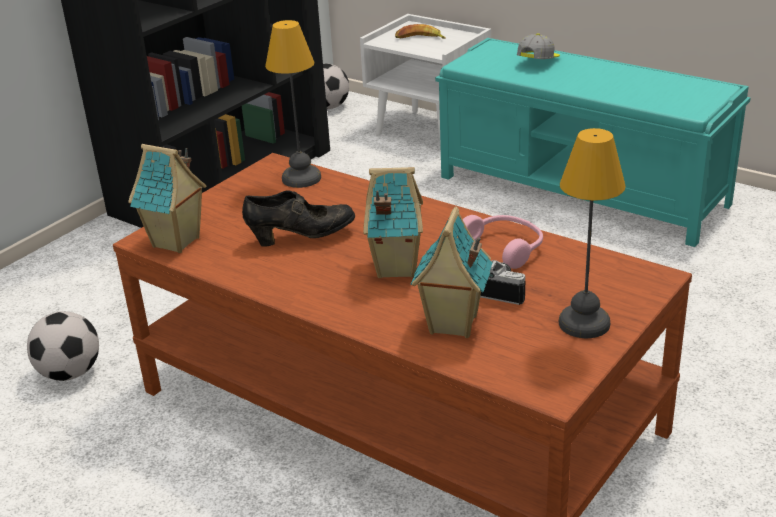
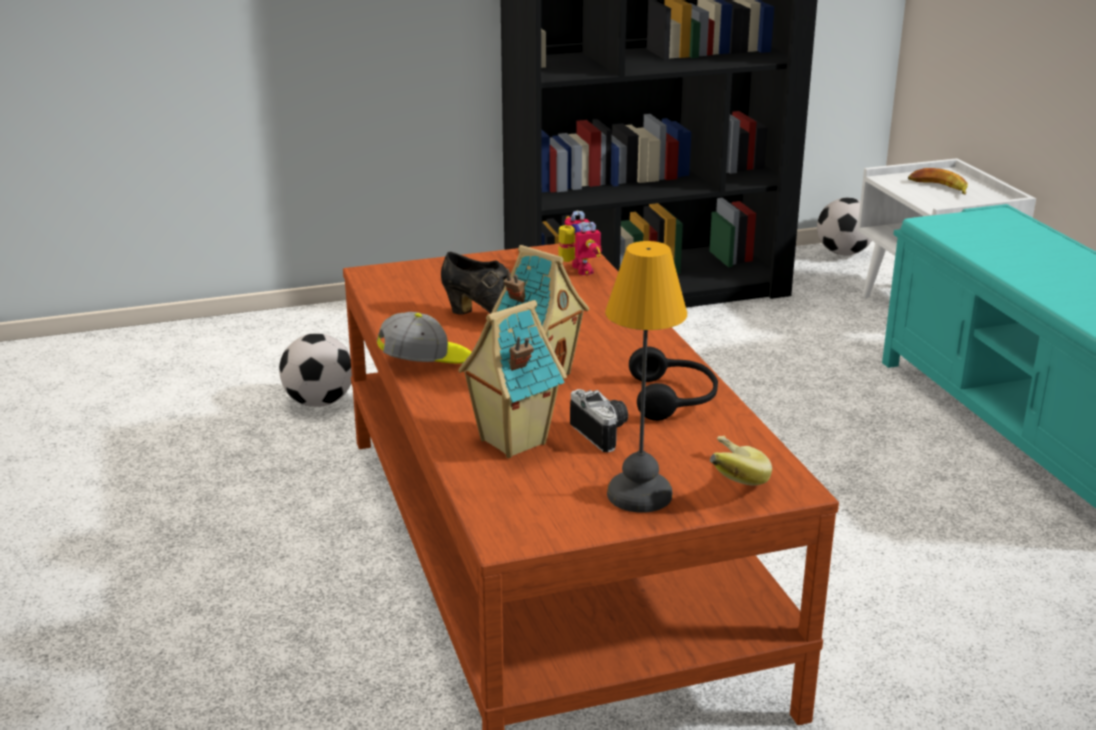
camera: 35 degrees right, 5 degrees down
toy house [128,144,206,253] -> none
table lamp [265,20,321,188] -> toy robot [558,210,602,275]
pink headphones [463,215,543,269] -> black headphones [629,347,718,421]
cap [517,33,560,59] -> cap moved to [377,312,472,364]
none -> banana [710,436,772,486]

